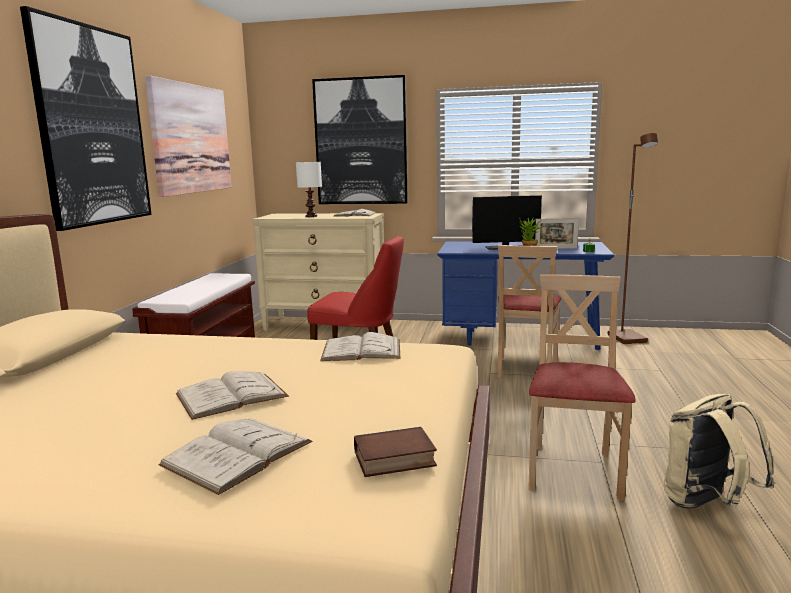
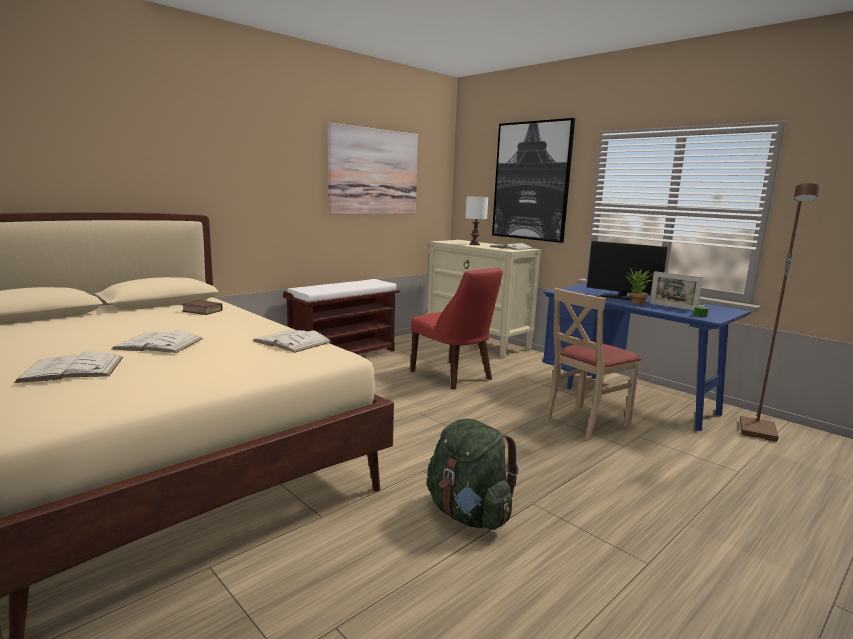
camera: 35 degrees right, 0 degrees up
picture [20,6,152,231] -> none
book [354,427,437,477] -> book moved to [182,300,223,315]
beige chair [528,275,636,501] -> green backpack [427,419,519,530]
beige backpack [664,394,774,509] -> none

